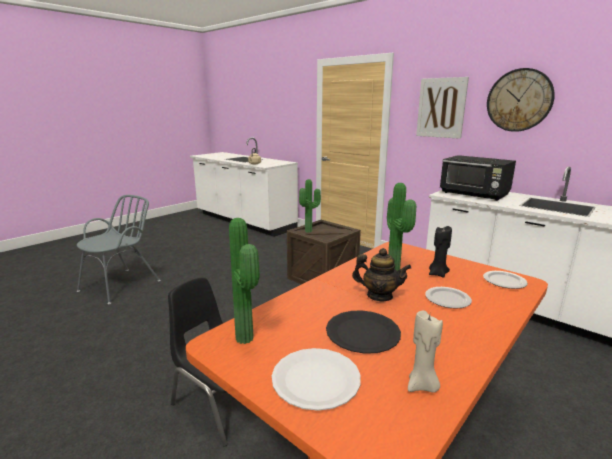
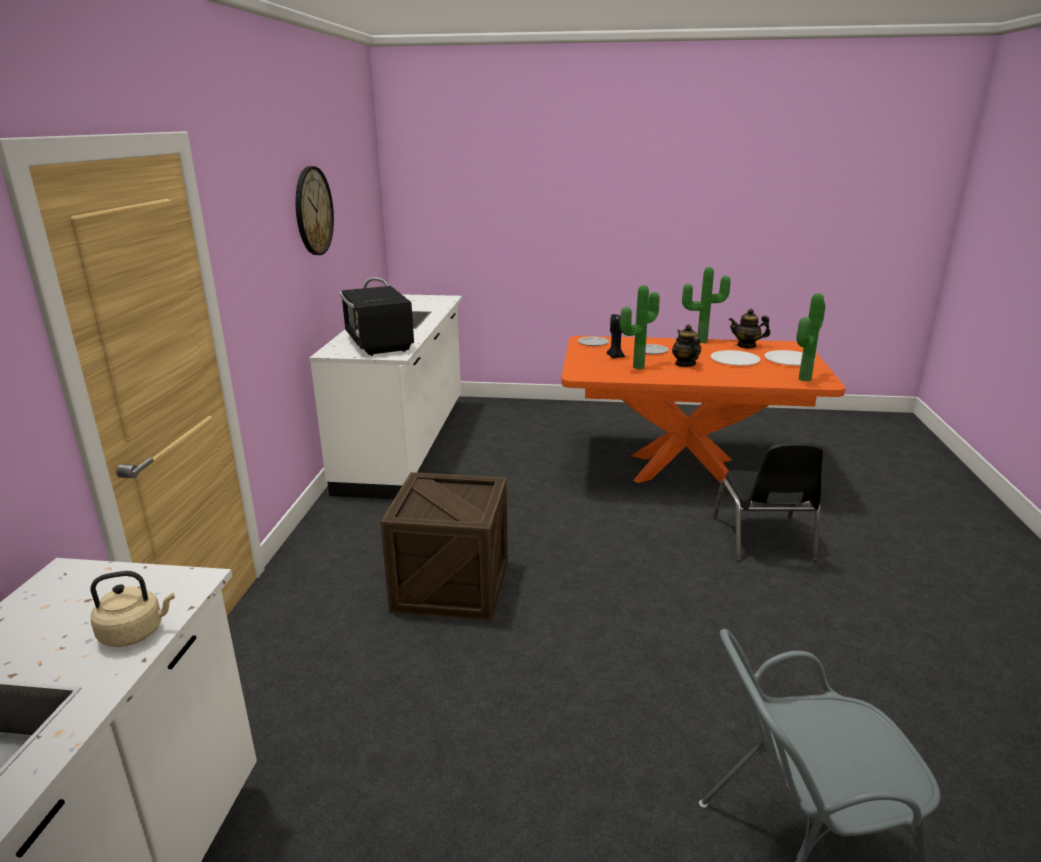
camera: 125 degrees left, 5 degrees up
potted plant [299,179,321,232] -> potted plant moved to [682,267,731,343]
black plate [326,310,401,354] -> white plate [711,350,760,366]
beige candle [408,310,443,393] -> teapot [729,309,770,349]
picture [416,77,469,139] -> none
black microwave [440,155,516,201] -> black microwave turned 150 degrees clockwise [339,286,414,356]

